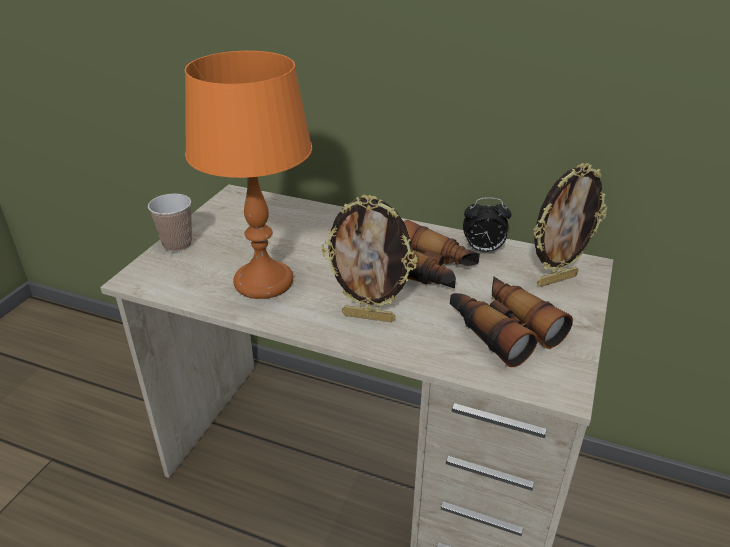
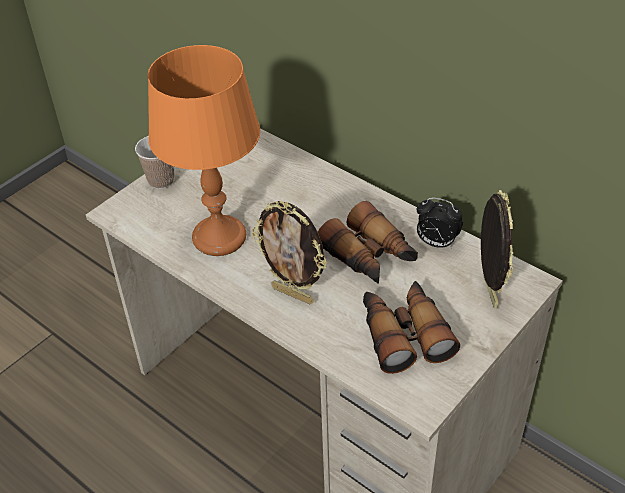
camera: 20 degrees right, 10 degrees up
picture frame [533,163,607,287] -> picture frame turned 90 degrees counterclockwise [481,190,513,309]

